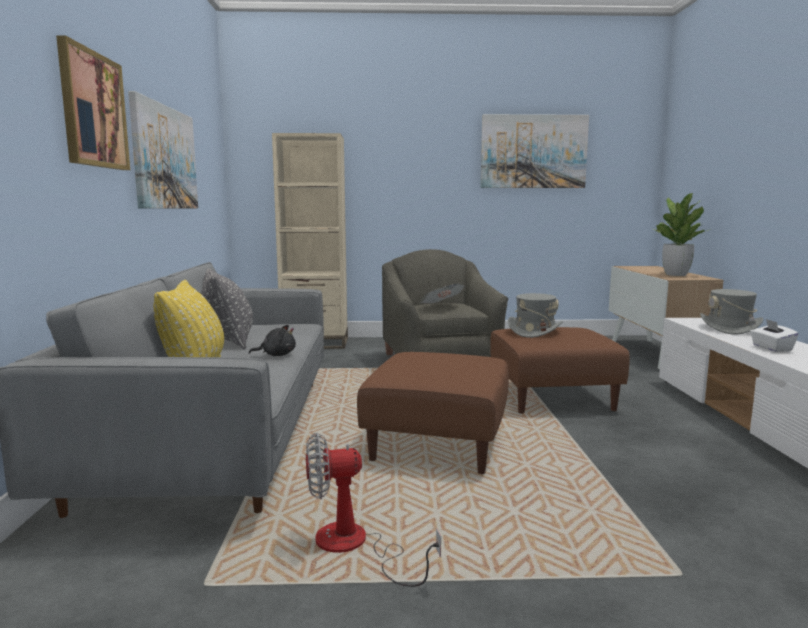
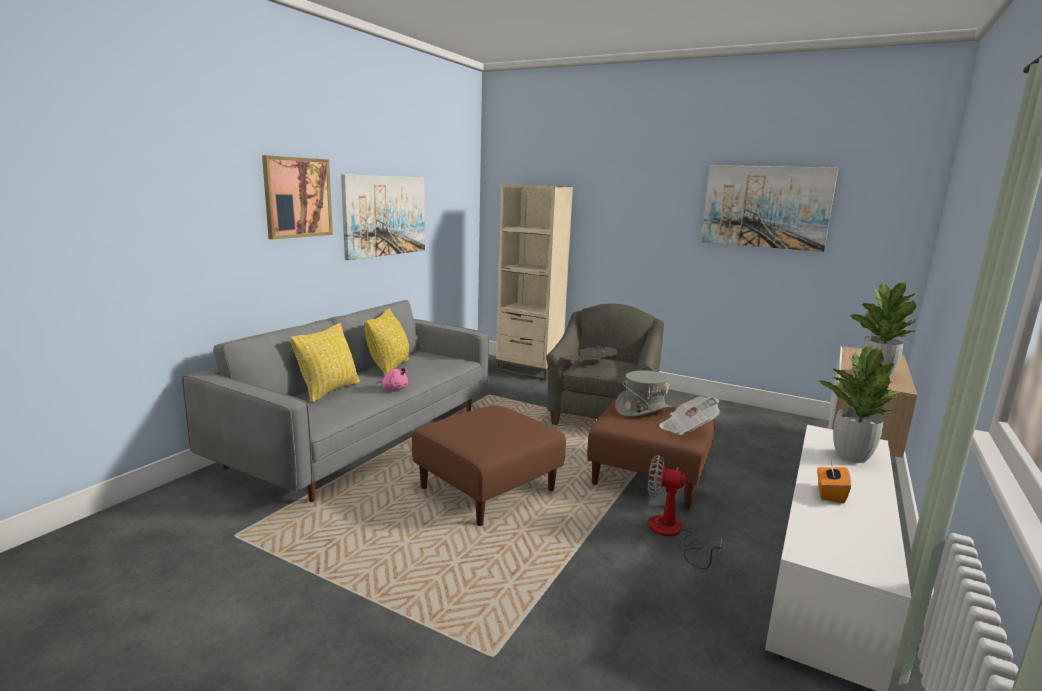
camera: 30 degrees right, 5 degrees up
grey pillow [201,268,253,349] -> yellow pillow [365,308,409,375]
black plush toy [249,325,296,356] -> pink plush toy [377,367,408,390]
fan [306,433,441,587] -> fan moved to [648,455,722,569]
grey hat [700,289,763,334] -> potted plant [818,345,901,463]
white tissue box [750,319,799,352] -> orange tissue box [817,461,851,503]
none -> newspaper [659,396,720,435]

